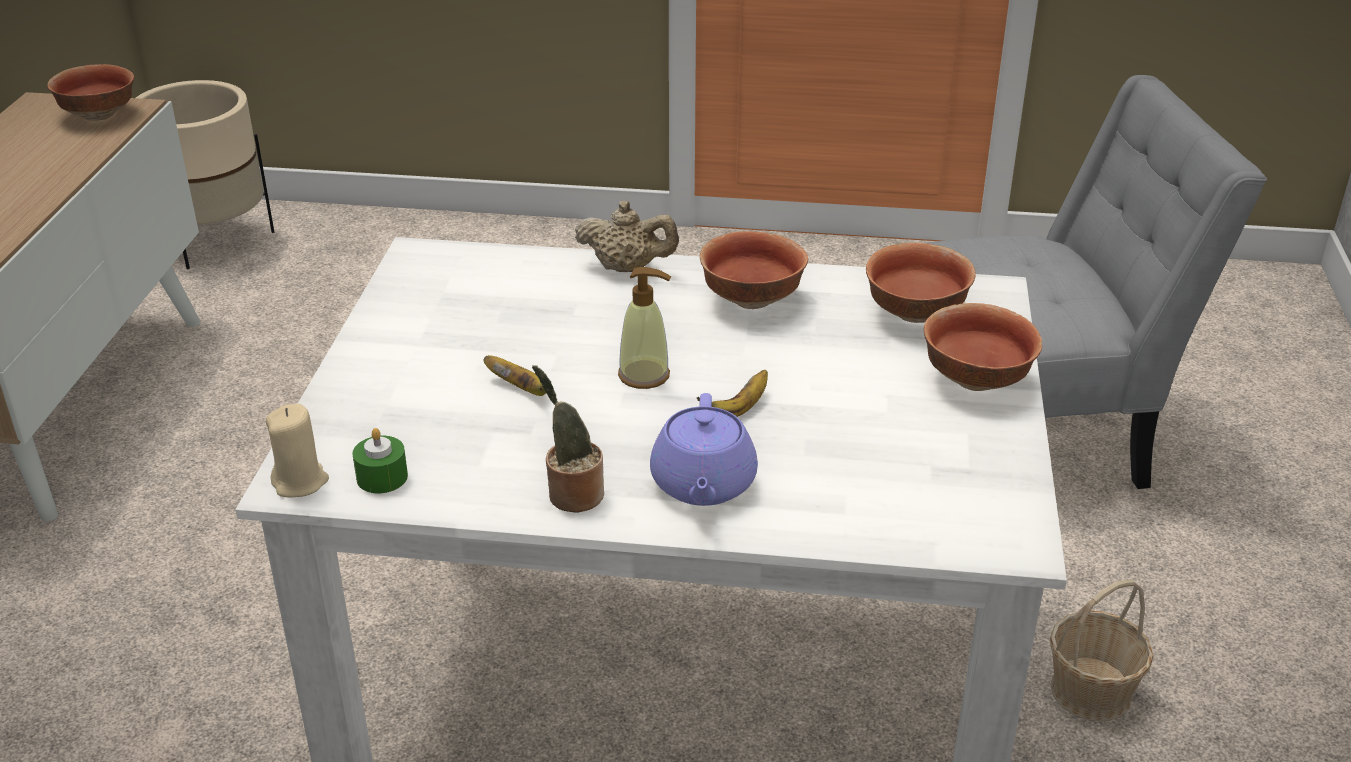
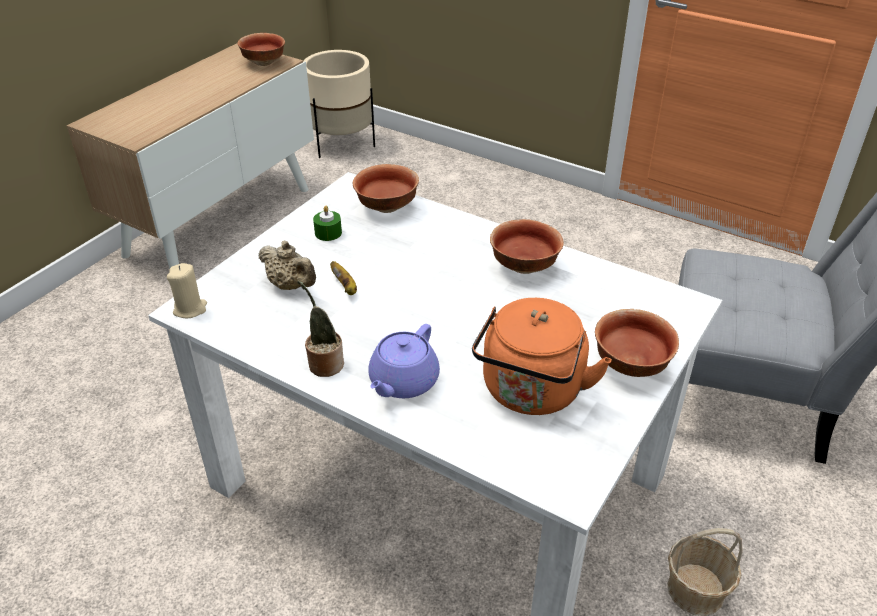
camera: 25 degrees right, 5 degrees up
green candle [353,428,408,493] -> green candle moved to [313,205,342,241]
beige teapot [575,201,679,272] -> beige teapot moved to [258,241,316,290]
soap dispenser [618,267,671,389] -> none
banana [697,370,768,417] -> none
bowl [866,243,976,323] -> bowl moved to [353,164,419,213]
none -> orange kettle [472,298,612,415]

